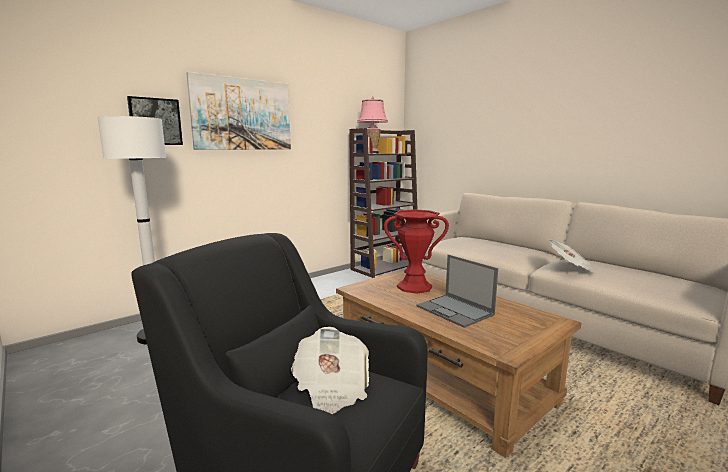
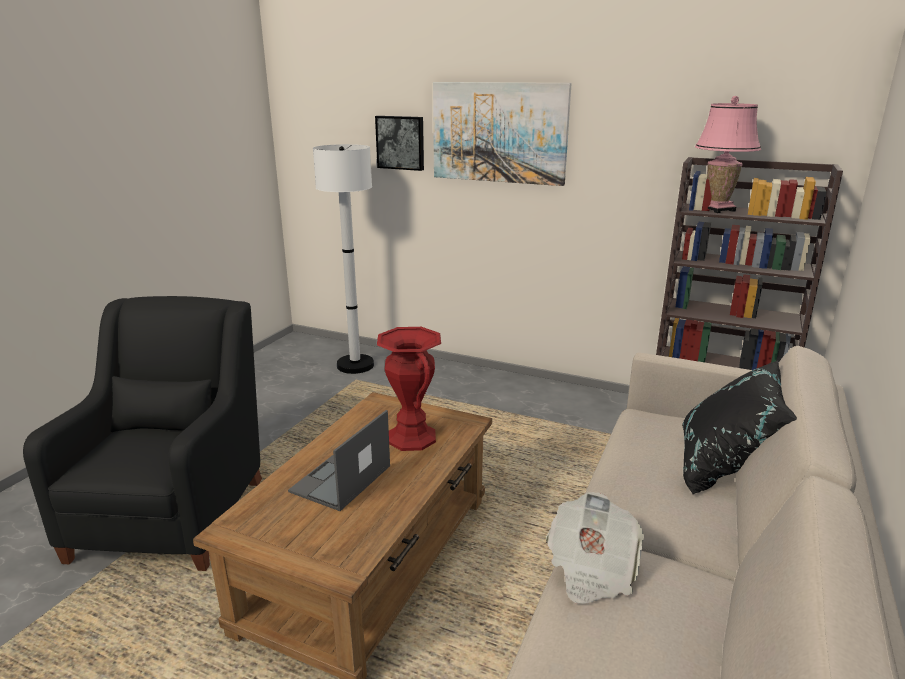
camera: 65 degrees right, 10 degrees up
newspaper [291,327,369,414] -> none
none -> black pillow [682,360,797,494]

